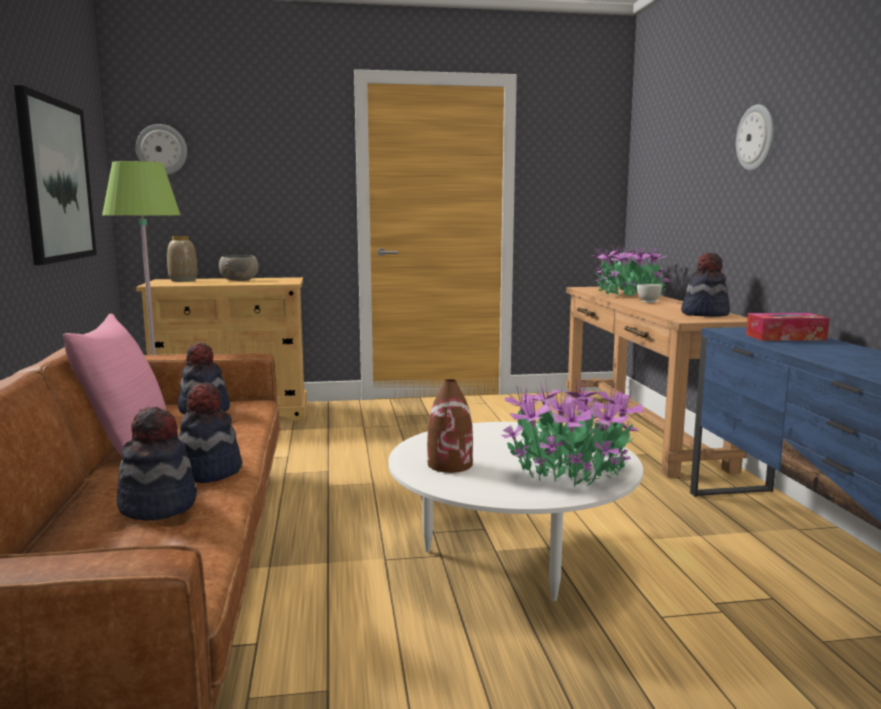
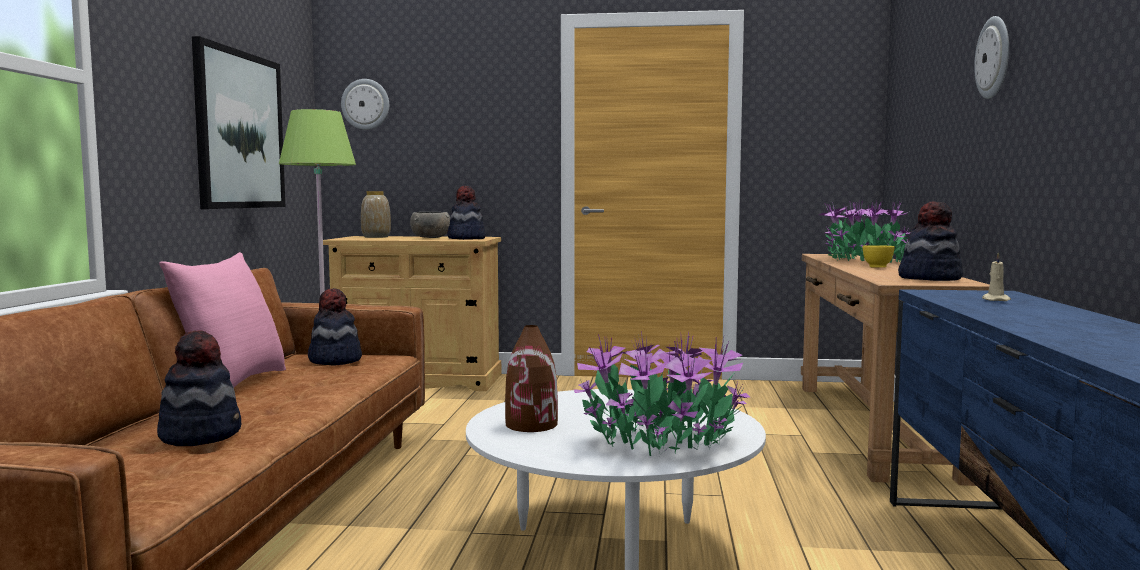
camera: 15 degrees right, 5 degrees down
hat [179,382,242,483] -> hat moved to [447,186,486,240]
white bowl [637,284,662,303] -> yellow bowl [863,245,895,268]
tissue box [746,313,830,341] -> beige candle [982,252,1011,301]

